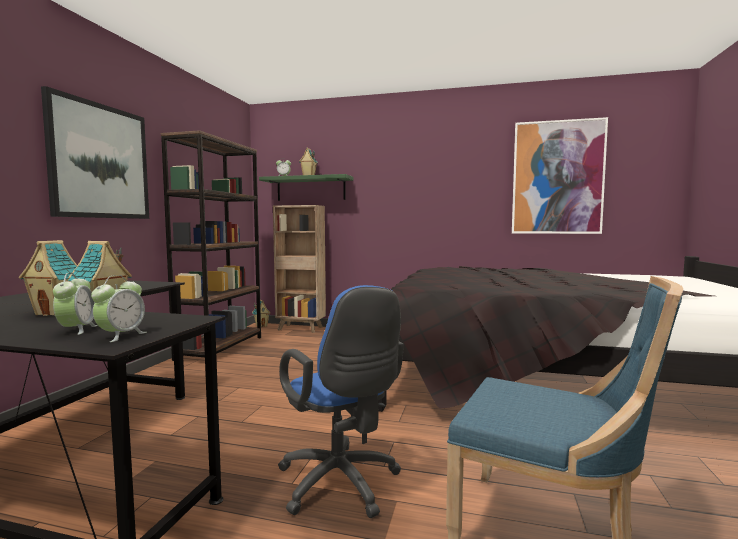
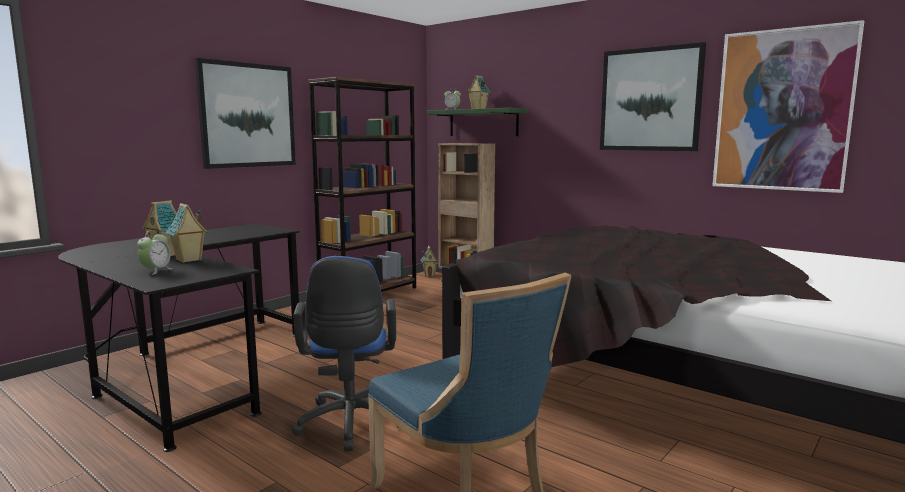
camera: 25 degrees right, 5 degrees up
alarm clock [91,275,147,342] -> none
none -> picture [600,42,706,151]

